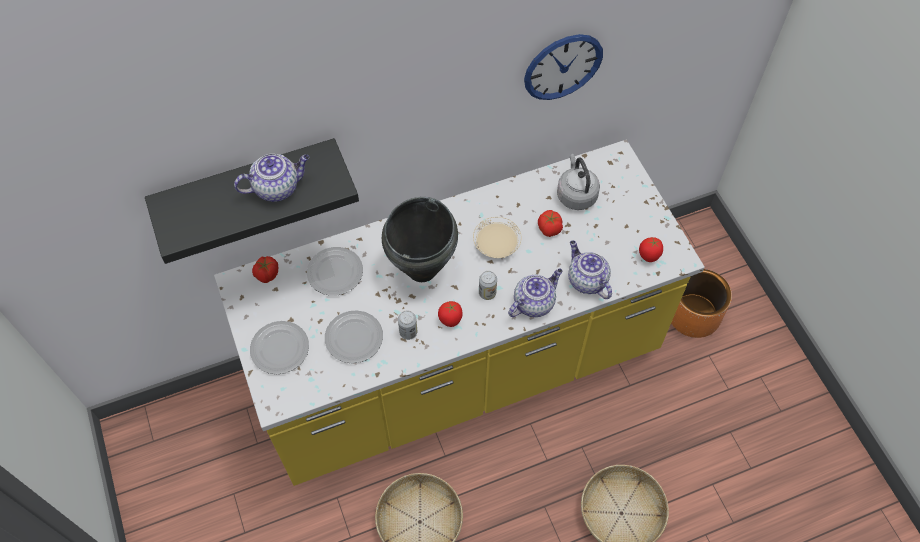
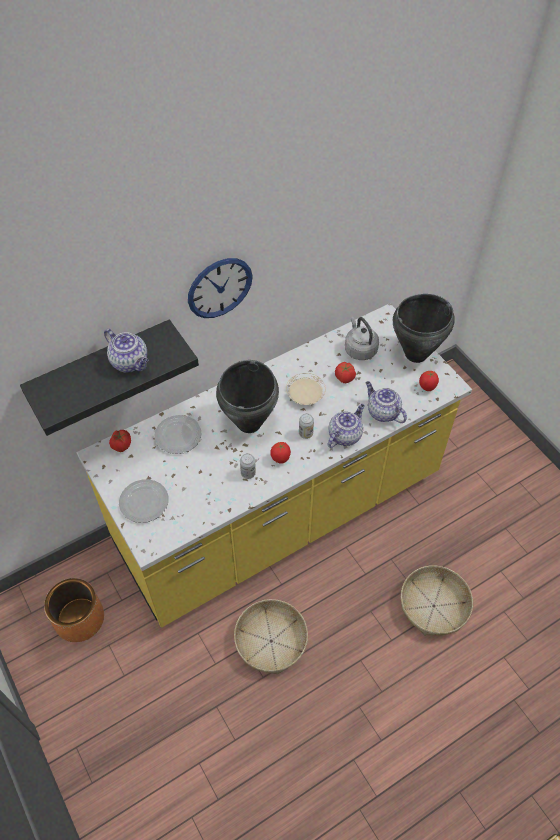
camera: 10 degrees left, 5 degrees down
teapot [234,154,309,202] -> teapot turned 75 degrees clockwise [104,329,148,373]
plate [325,310,383,363] -> none
wall clock [524,34,603,100] -> wall clock moved to [188,258,253,318]
orange planter [671,269,732,338] -> orange planter moved to [44,578,104,642]
none -> black cooking pot [393,294,455,363]

